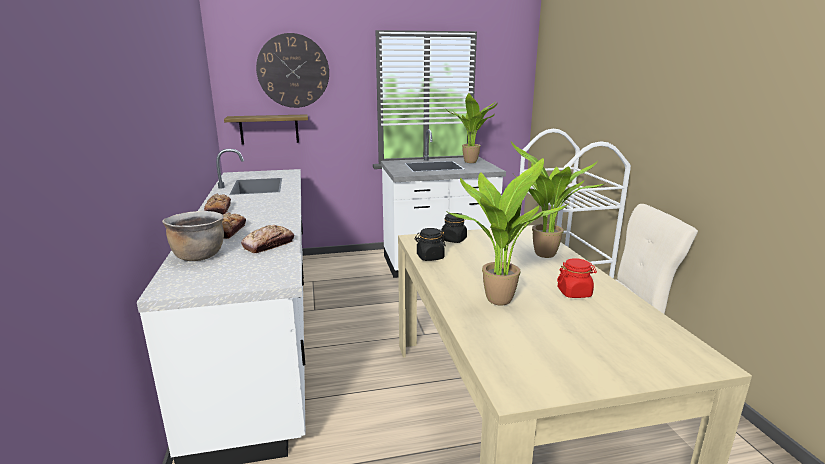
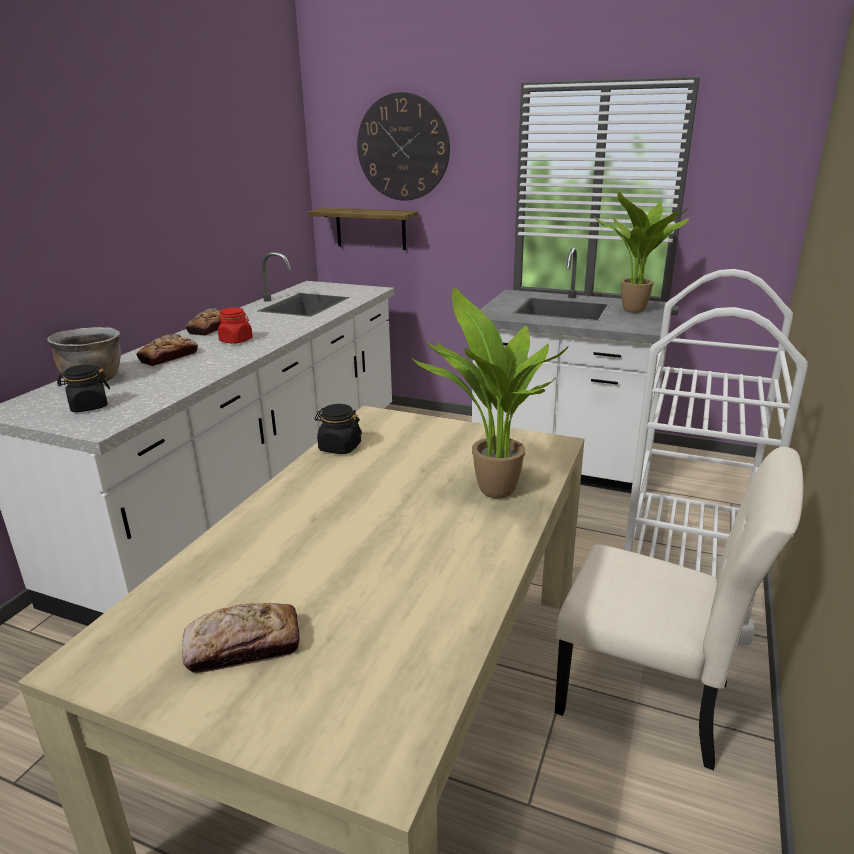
camera: 35 degrees right, 5 degrees up
bread [241,225,294,253] -> bread moved to [182,603,300,673]
black jar [441,213,467,243] -> black jar moved to [57,364,110,412]
potted plant [445,158,569,305] -> none
red jar [557,258,597,298] -> red jar moved to [218,308,253,344]

